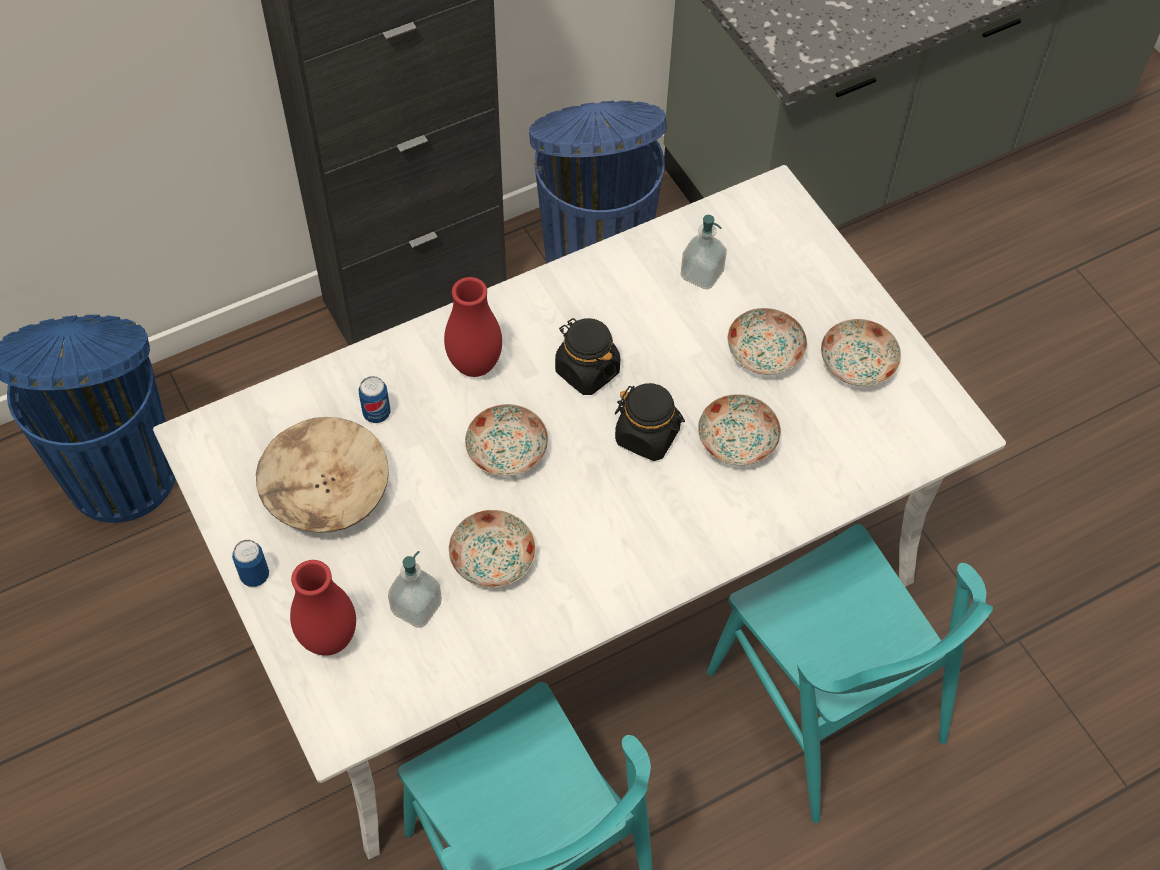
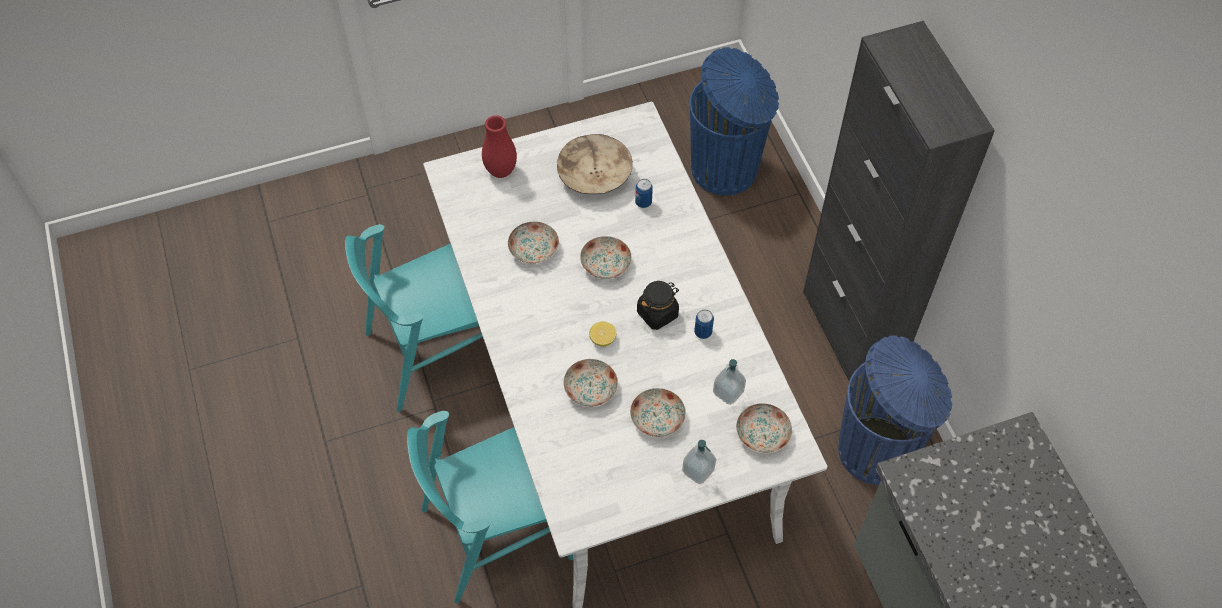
camera: 100 degrees right, 0 degrees up
can [232,540,269,587] -> can moved to [694,309,714,339]
soap dispenser [388,551,442,628] -> soap dispenser moved to [682,440,716,484]
red vase [444,277,502,377] -> none
black jar [615,383,685,461] -> lemon [589,321,616,347]
plate [821,319,901,386] -> plate moved to [736,403,792,453]

